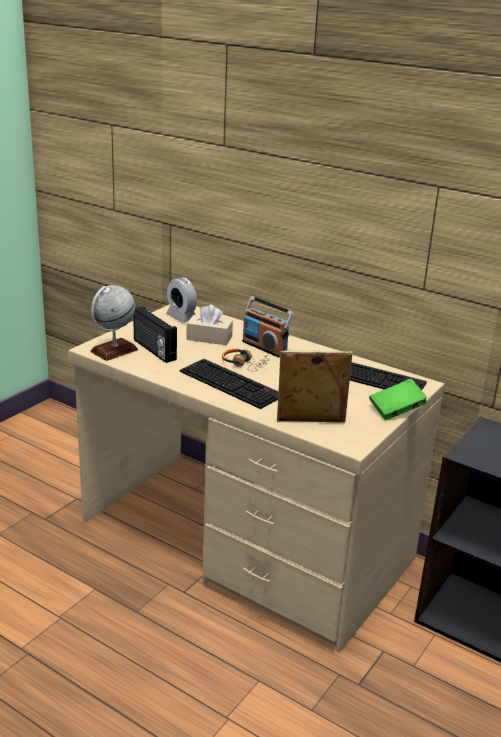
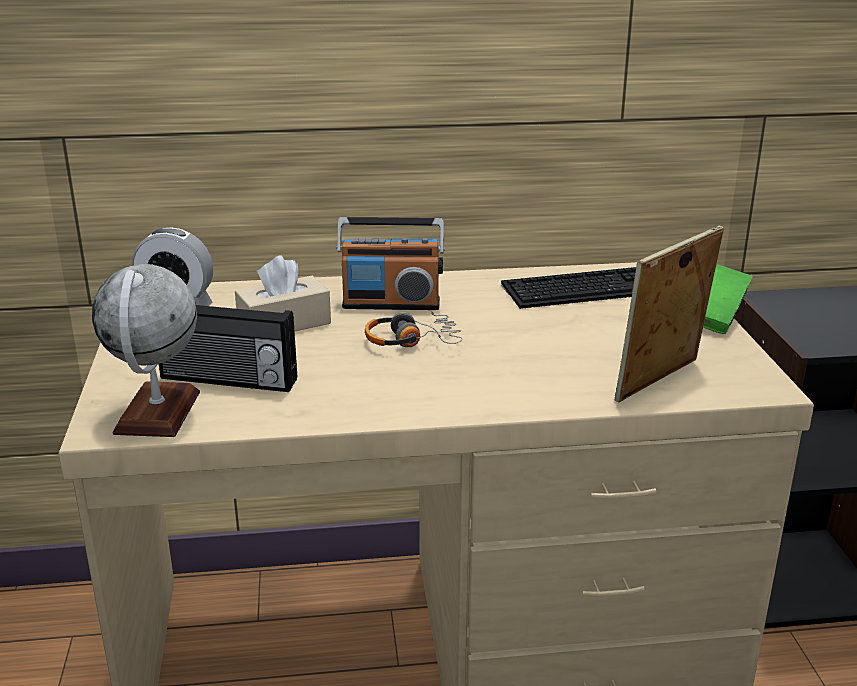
camera: 40 degrees left, 0 degrees up
keyboard [180,359,279,409] -> none

